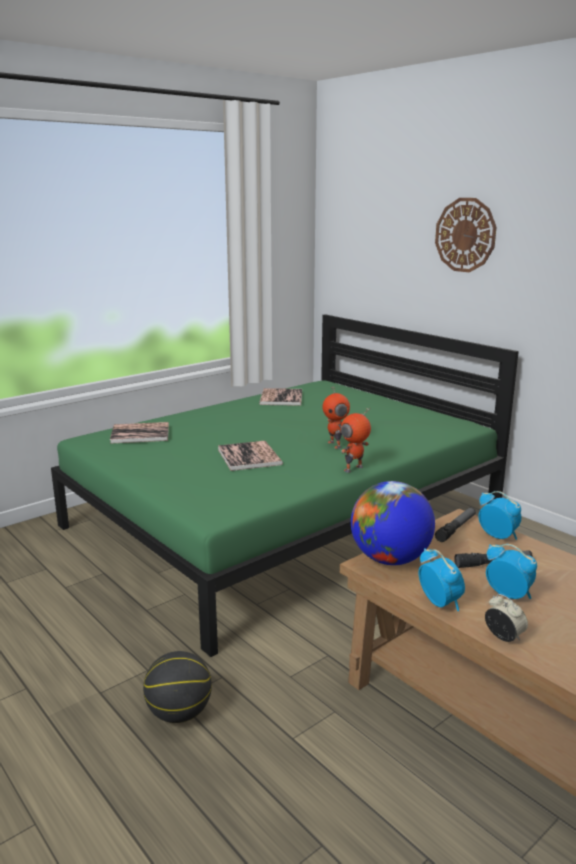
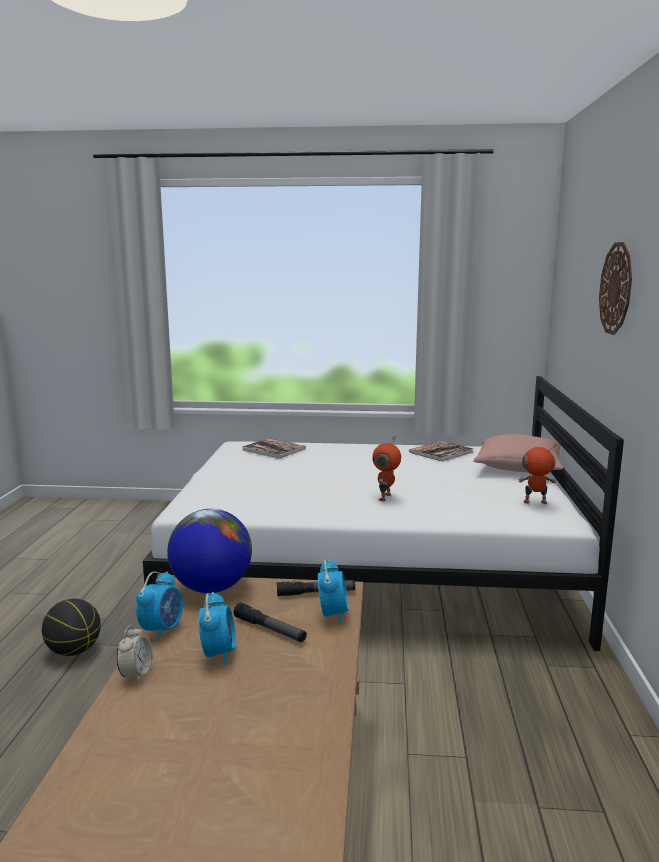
camera: 45 degrees right, 5 degrees down
green bed [51,314,519,657] -> white bed [143,376,624,651]
book [218,441,283,471] -> none
toy robot [341,407,371,473] -> toy robot moved to [519,444,557,504]
none -> pink pillow [474,434,563,473]

